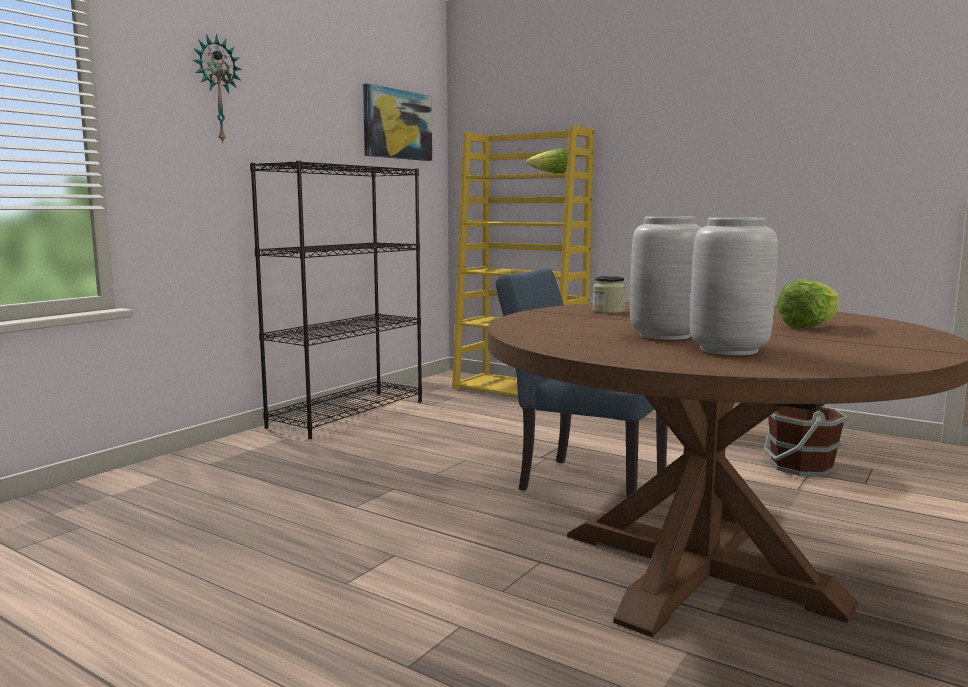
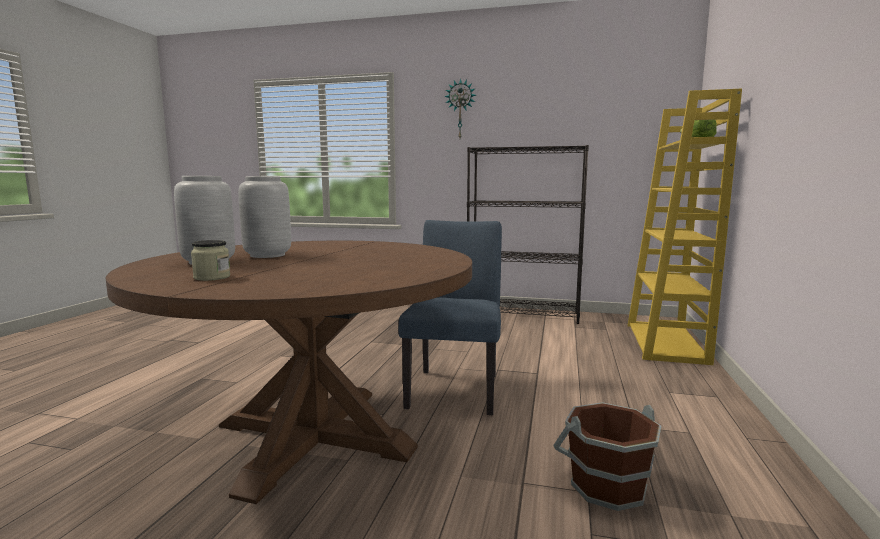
camera: 70 degrees right, 0 degrees up
picture [363,84,432,161] -> none
jar [593,276,626,313] -> jar moved to [191,240,230,281]
lettuce [776,279,839,328] -> none

